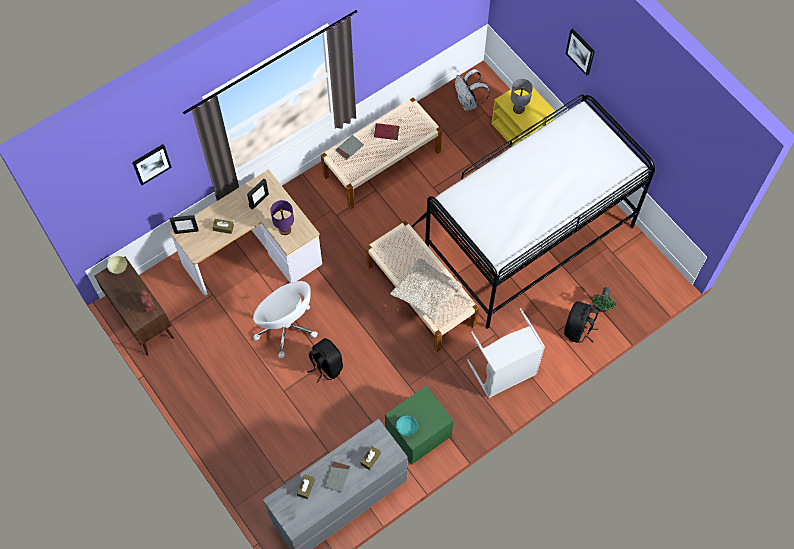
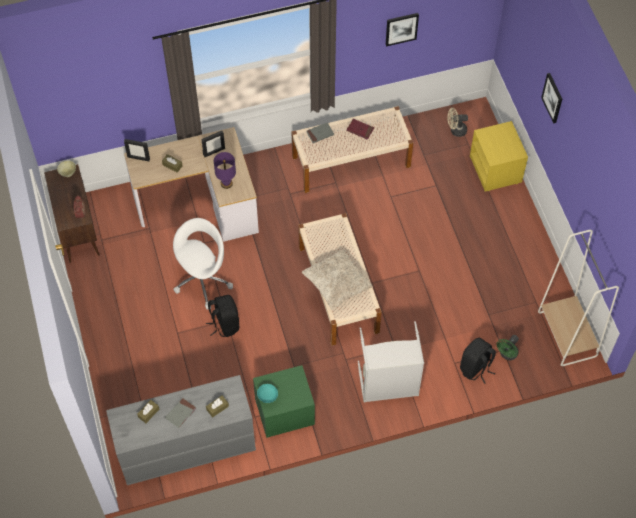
camera: 20 degrees right, 5 degrees down
picture [132,144,172,185] -> picture moved to [386,13,419,46]
white office chair [253,281,318,359] -> white office chair turned 105 degrees counterclockwise [173,218,233,310]
black bed [411,94,655,329] -> none
white backpack [455,69,490,111] -> beige fan [448,108,468,137]
grey table lamp [511,79,533,114] -> none
none -> clothes rack [538,230,619,366]

